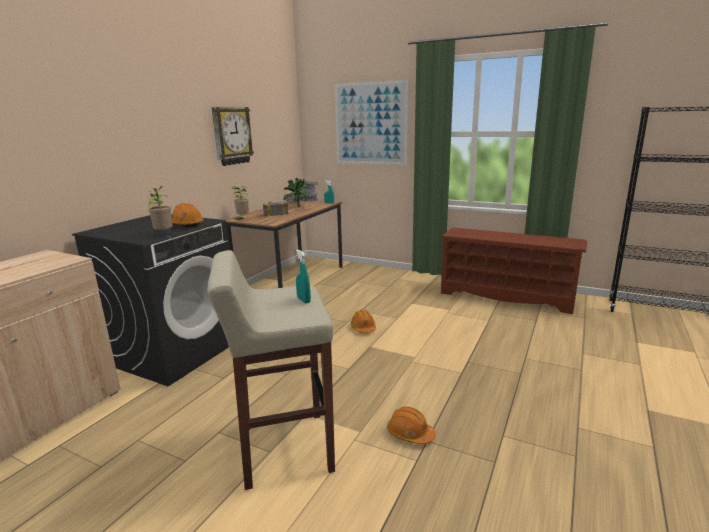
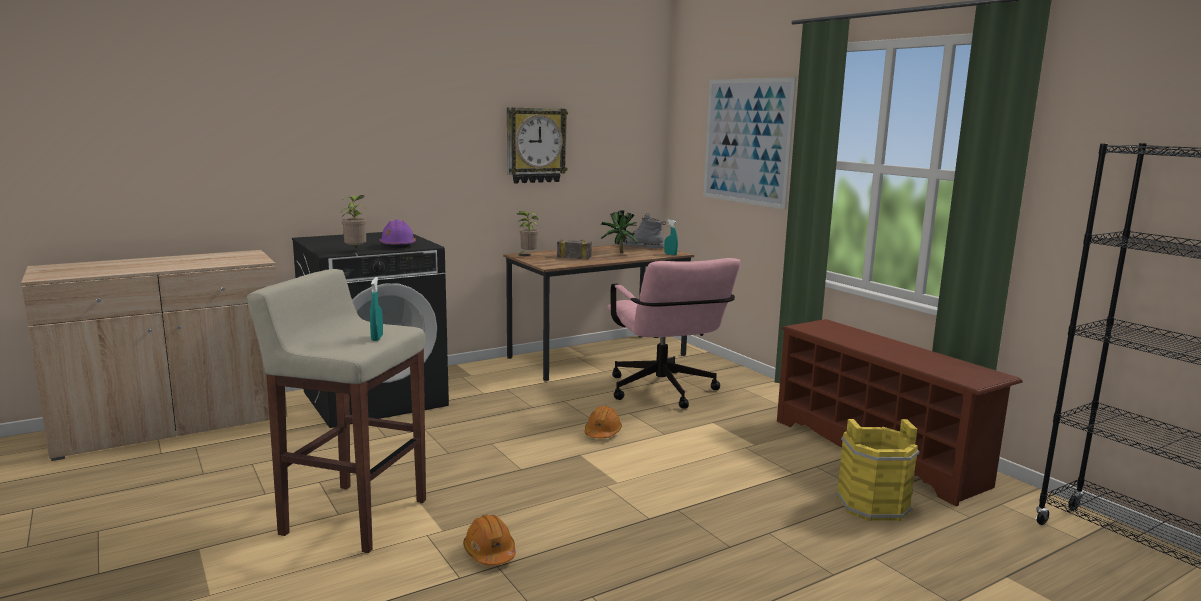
camera: 30 degrees right, 5 degrees down
orange hard hat [172,203,204,228] -> purple hard hat [380,219,416,249]
none -> pink office chair [607,258,741,409]
none -> yellow bucket [836,419,919,522]

